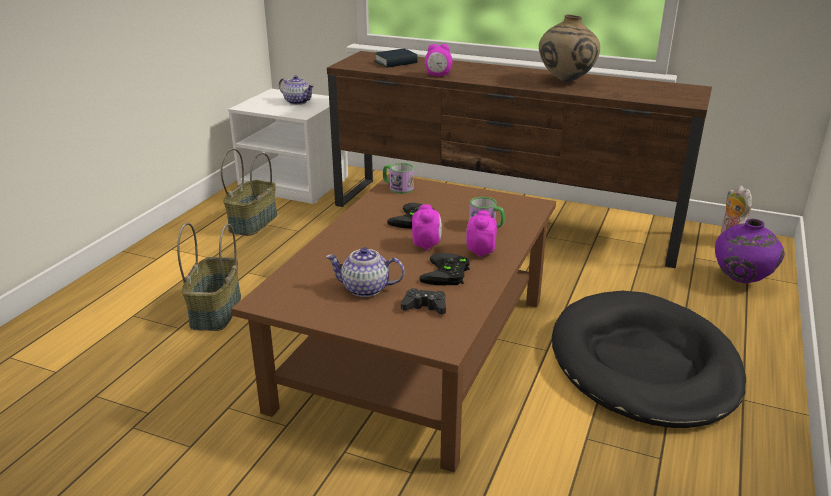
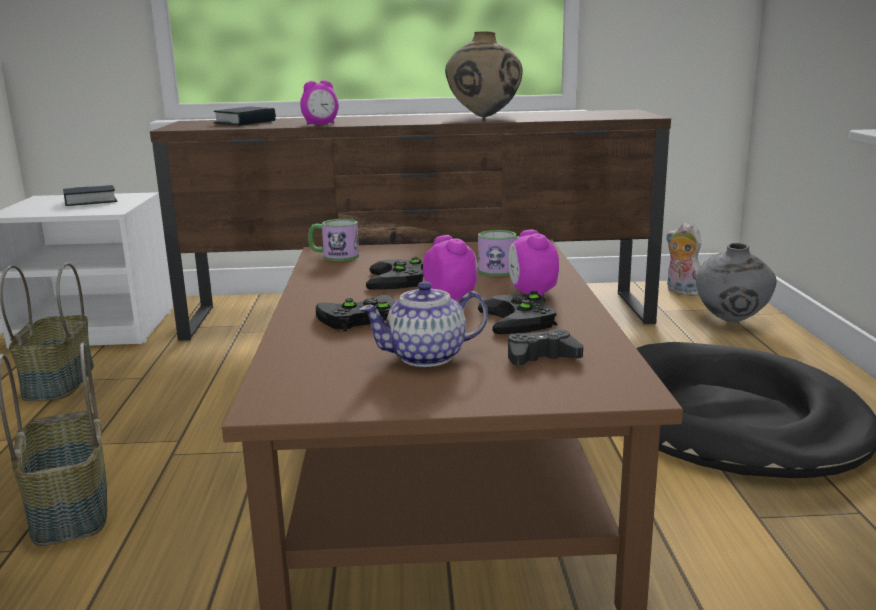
camera: 25 degrees left, 10 degrees down
teapot [279,75,314,105] -> book [63,185,118,206]
purple vase [715,219,785,283] -> grey vase [696,243,776,322]
none -> black game controller [316,295,395,331]

